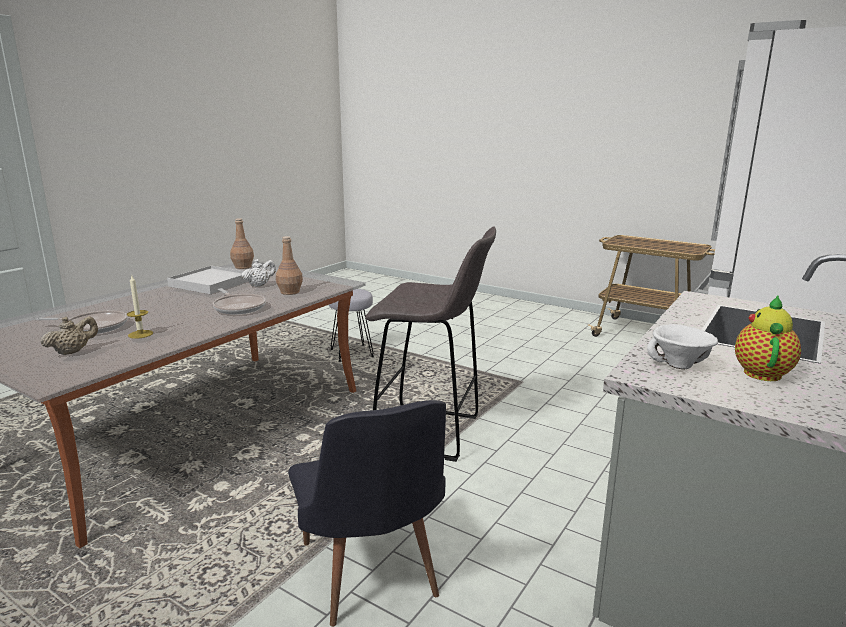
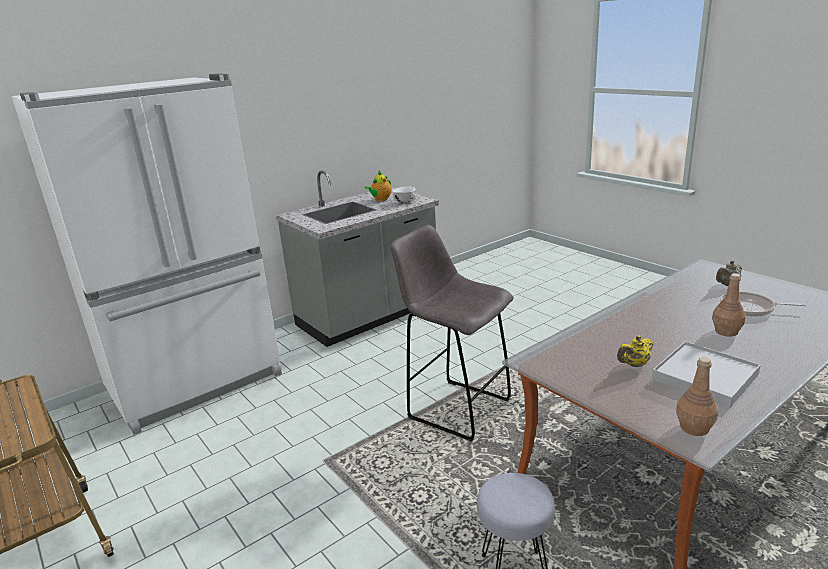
camera: 160 degrees left, 5 degrees up
candle [127,276,153,339] -> none
frying pan [213,288,266,315] -> none
white teapot [242,259,276,287] -> yellow teapot [617,335,653,367]
brown bottle [276,236,303,295] -> brown bottle moved to [712,273,746,337]
black chair [288,400,446,627] -> none

